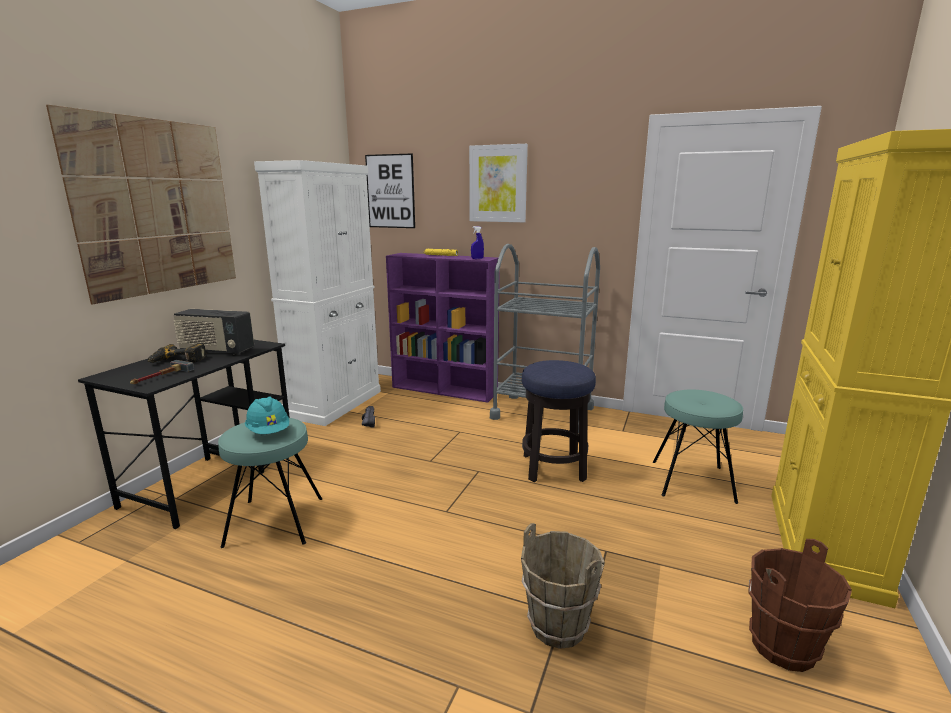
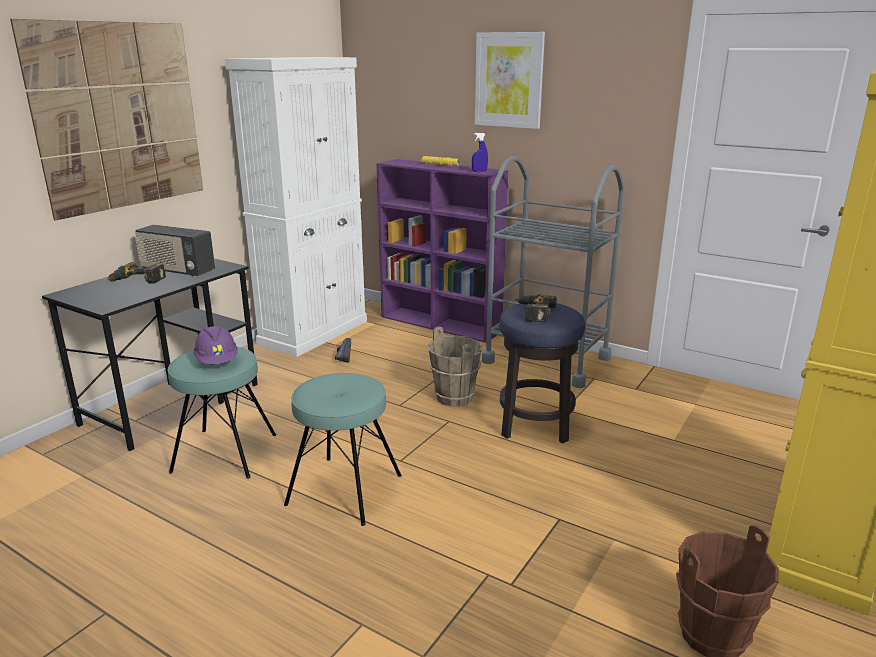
camera: 10 degrees right, 5 degrees up
hammer [130,360,194,384] -> none
turquoise hard hat [245,396,289,434] -> purple hard hat [193,325,237,364]
picture [365,153,415,228] -> none
brown bucket [521,523,605,649] -> brown bucket moved to [428,326,482,406]
turquoise stool [653,390,743,504] -> turquoise stool moved to [284,373,402,526]
none -> power drill [515,294,557,322]

